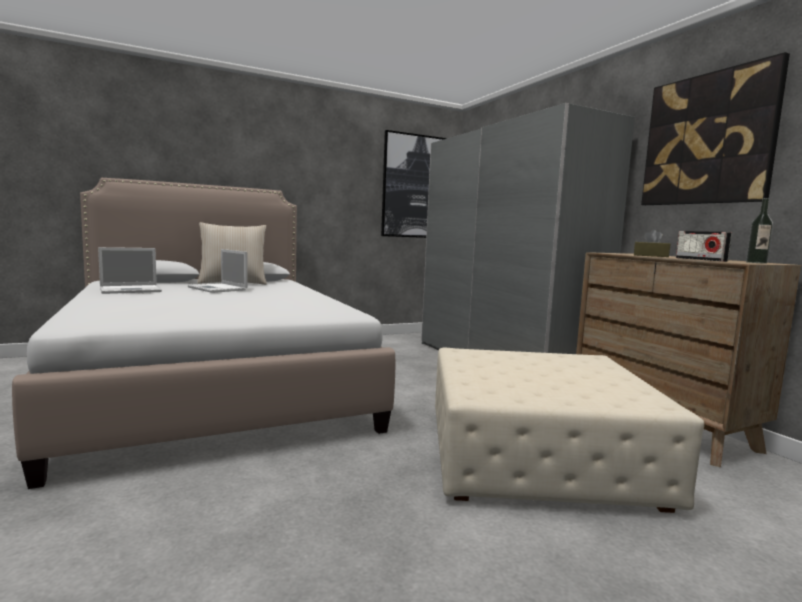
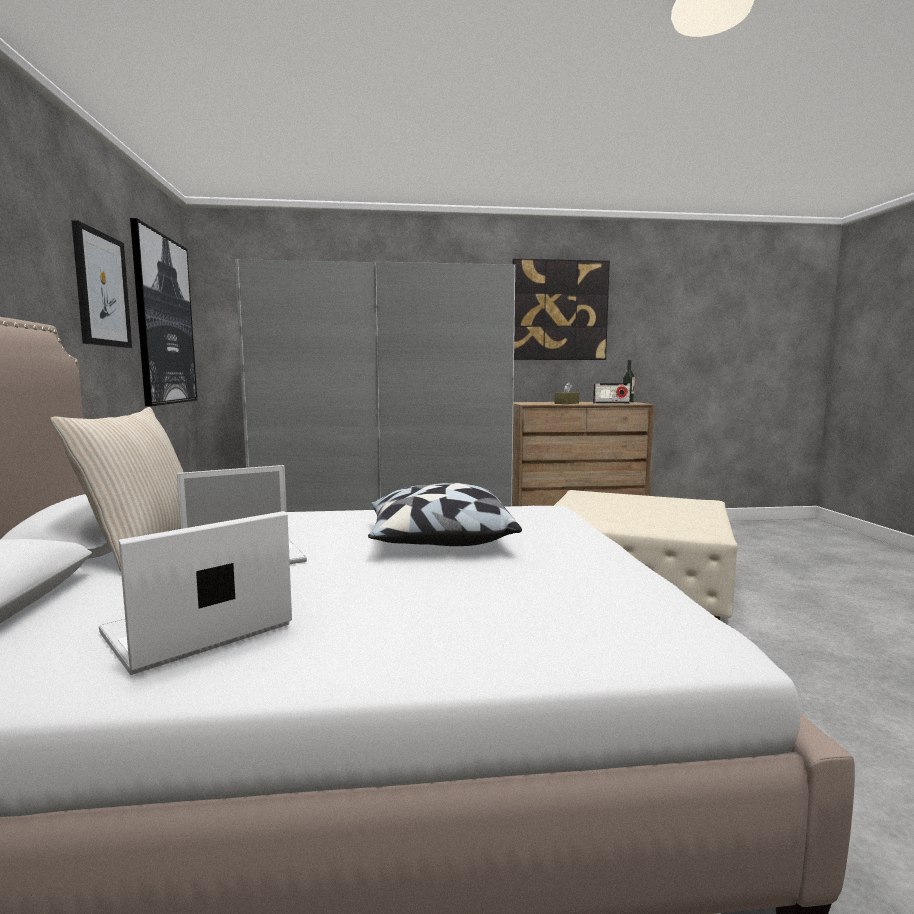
camera: 70 degrees left, 0 degrees up
laptop [98,247,162,294] -> laptop turned 120 degrees counterclockwise [99,511,292,675]
none -> picture [71,220,132,348]
none -> pillow [368,483,522,546]

